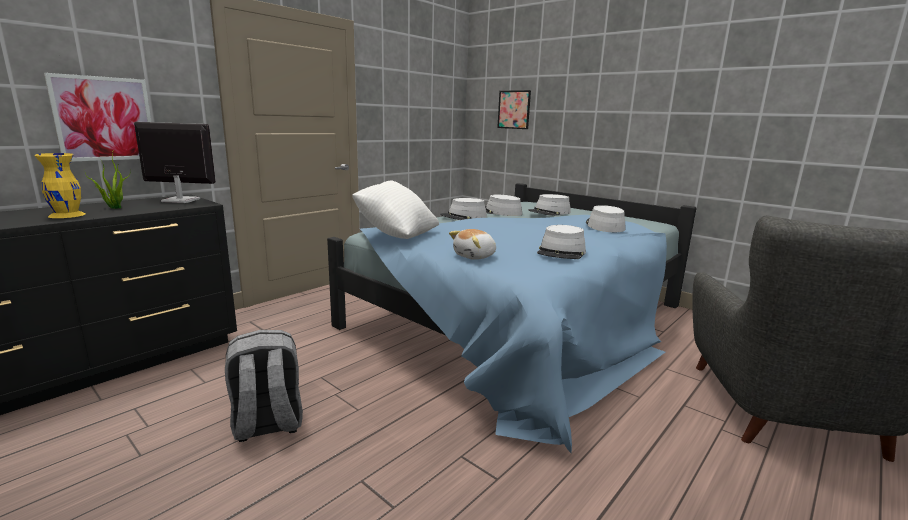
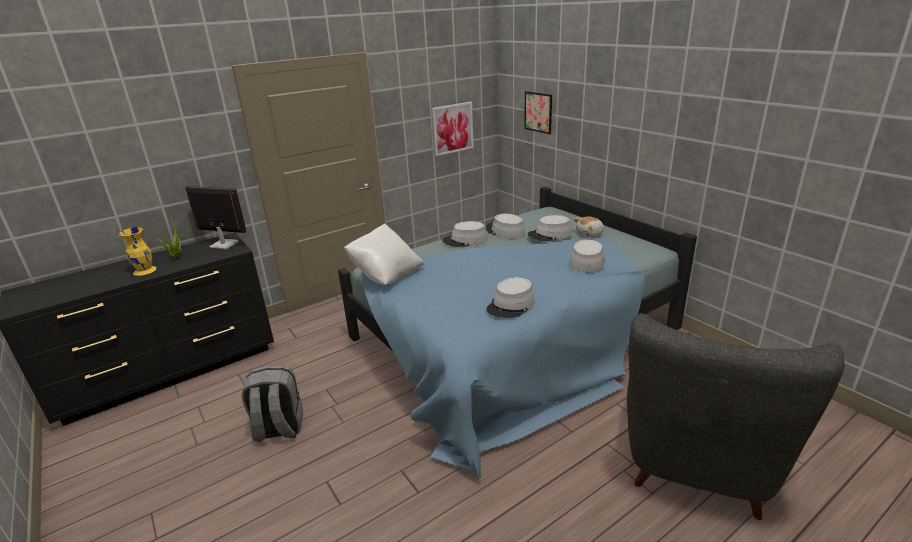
camera: 15 degrees right, 10 degrees up
picture [44,73,151,162] -> picture moved to [432,102,474,156]
plush toy [449,229,496,260] -> plush toy moved to [573,217,604,237]

